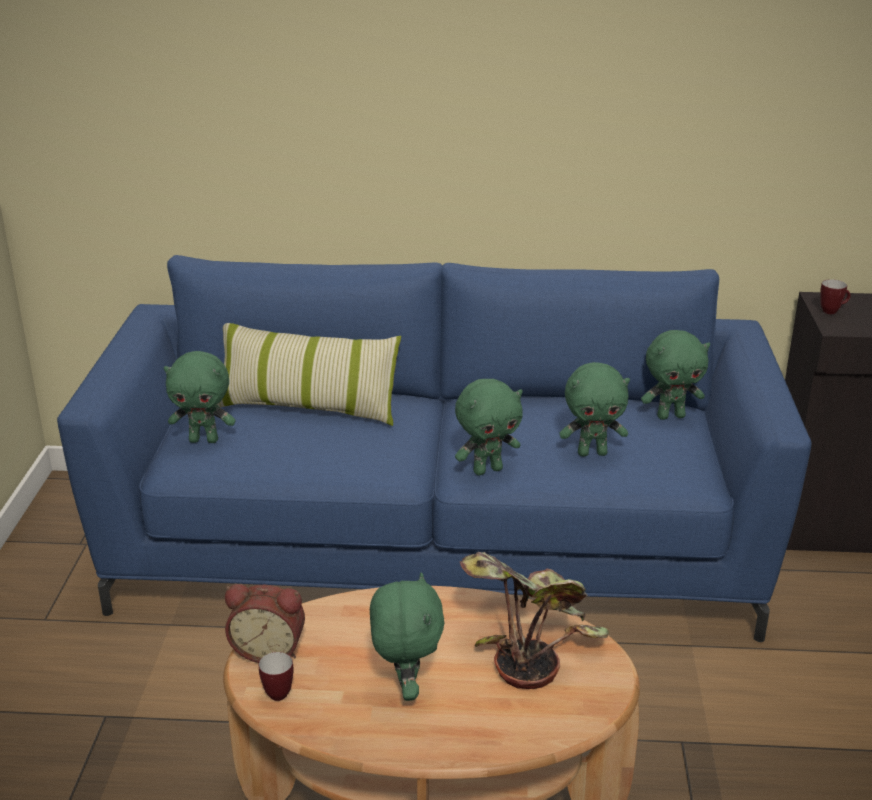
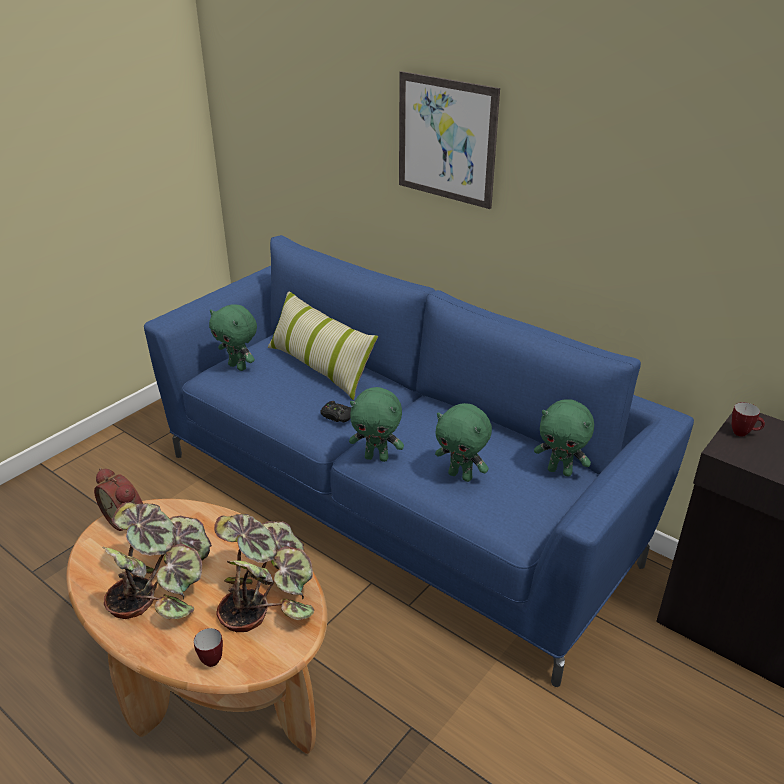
camera: 35 degrees right, 5 degrees up
mug [259,652,293,701] -> mug moved to [194,628,223,667]
green plush toy [370,572,445,701] -> potted plant [103,502,212,620]
none -> black game controller [320,401,351,423]
none -> picture [399,71,500,209]

